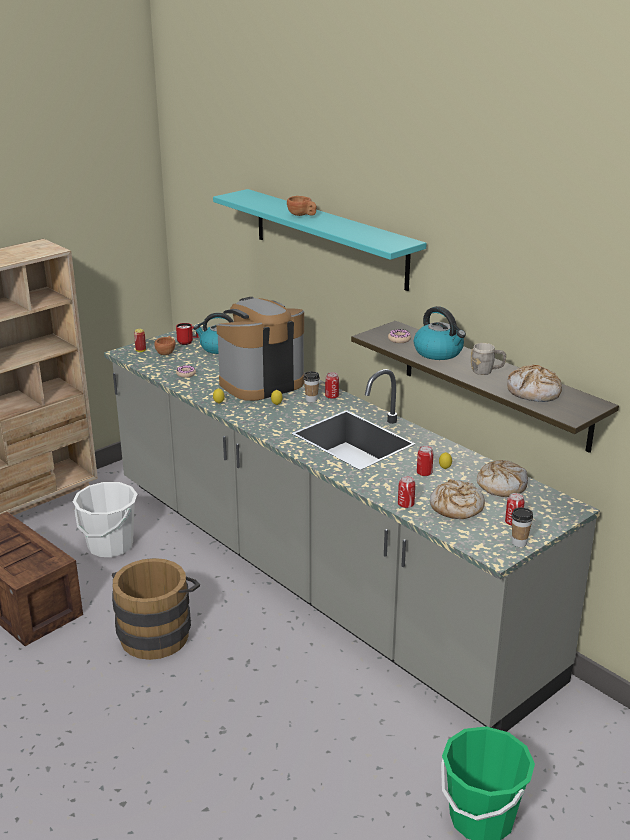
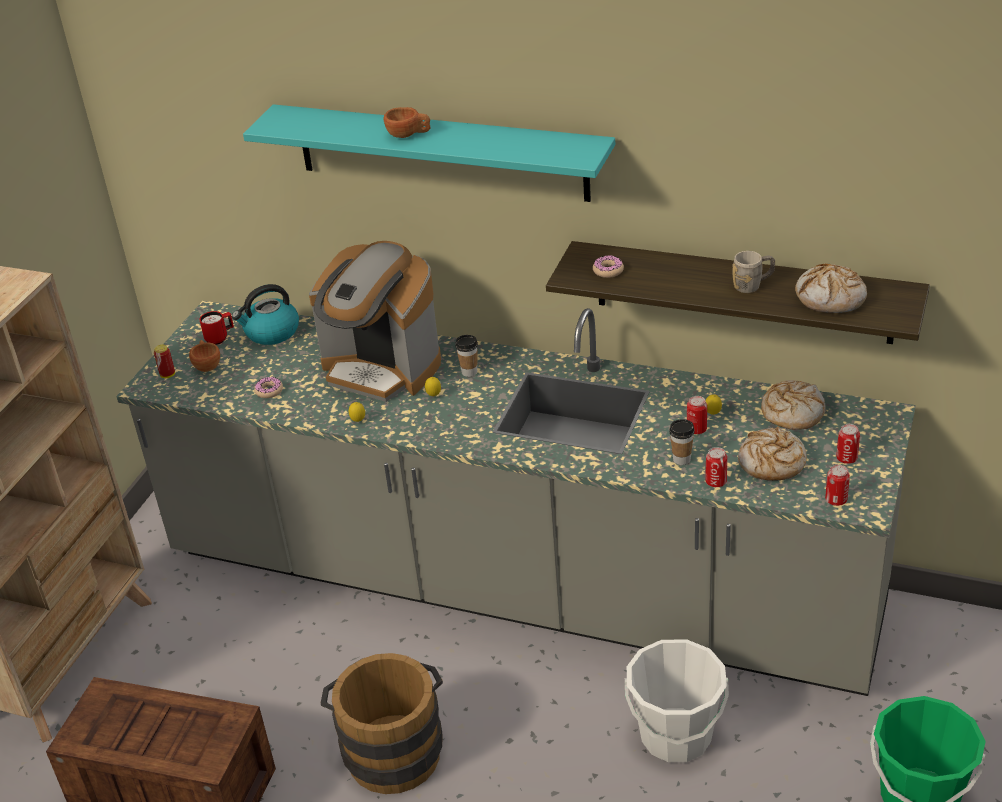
camera: 25 degrees left, 10 degrees up
white bucket [73,482,137,557] -> white bucket moved to [625,640,729,762]
coffee machine [216,297,304,401] -> coffee machine turned 90 degrees counterclockwise [309,241,441,402]
can [325,372,339,399] -> can moved to [825,465,850,506]
kettle [414,306,466,360] -> none
cup [511,507,533,547] -> cup moved to [669,419,695,465]

